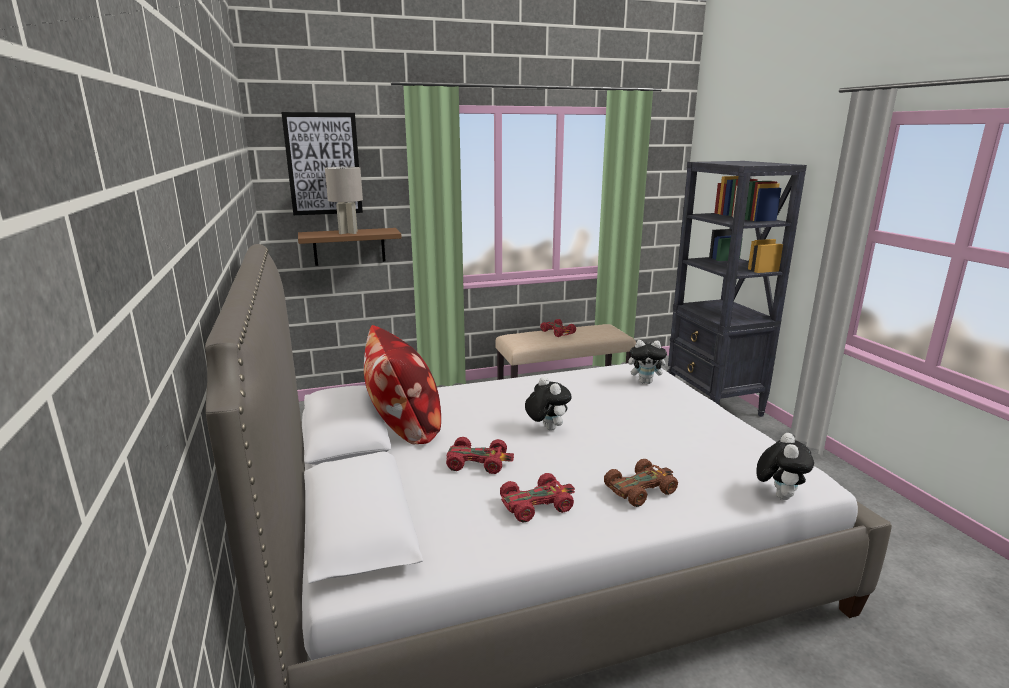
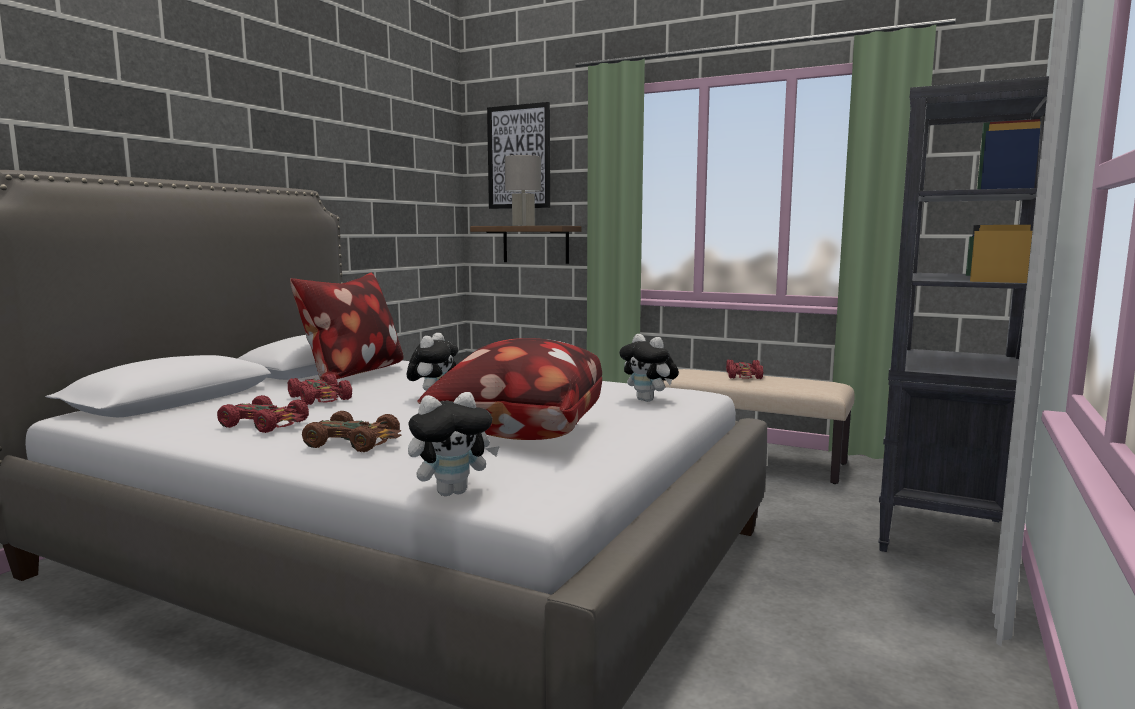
camera: 45 degrees right, 10 degrees down
none -> pillow [418,338,602,440]

